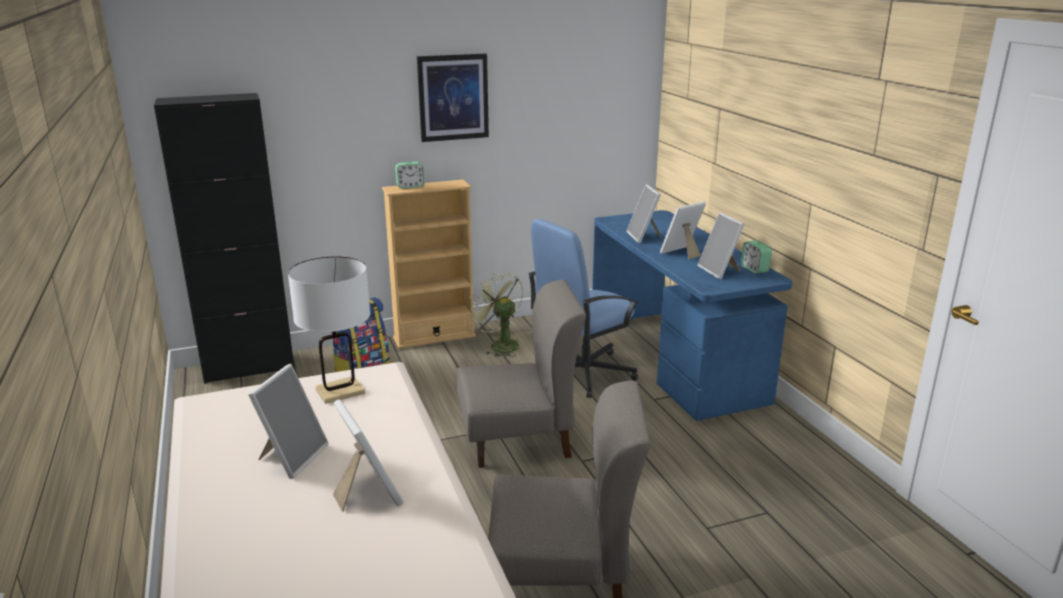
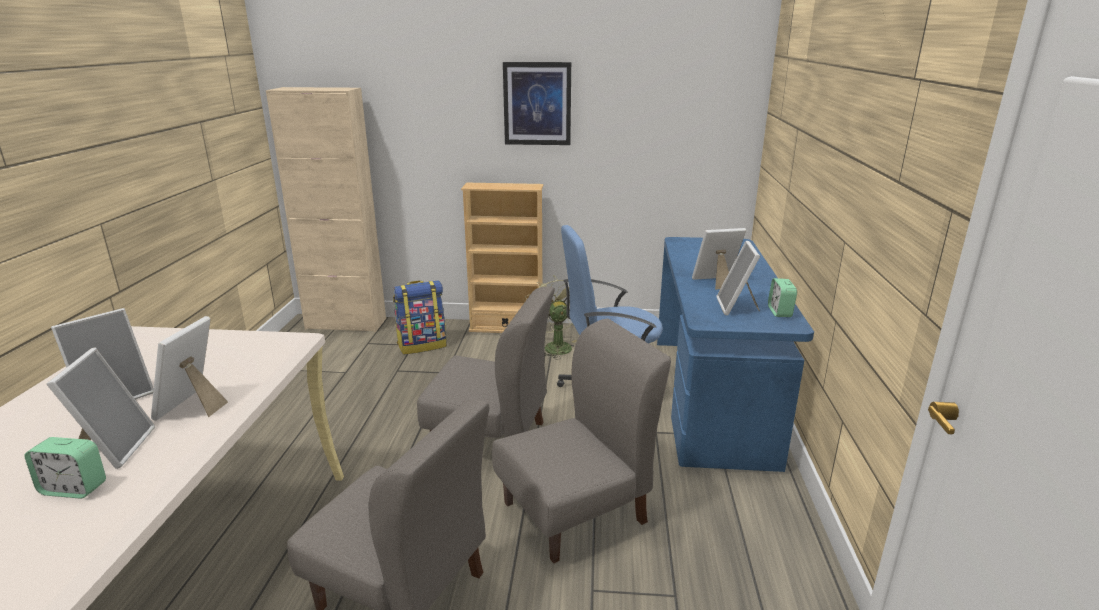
camera: 25 degrees right, 0 degrees up
black cabinet [154,93,295,384] -> beige cabinet [266,87,386,332]
white table lamp [288,256,370,404] -> none
alarm clock [395,162,424,189] -> alarm clock moved to [24,437,106,499]
picture frame [626,185,662,243] -> picture frame moved to [151,316,228,421]
none -> grey chair [492,319,671,563]

